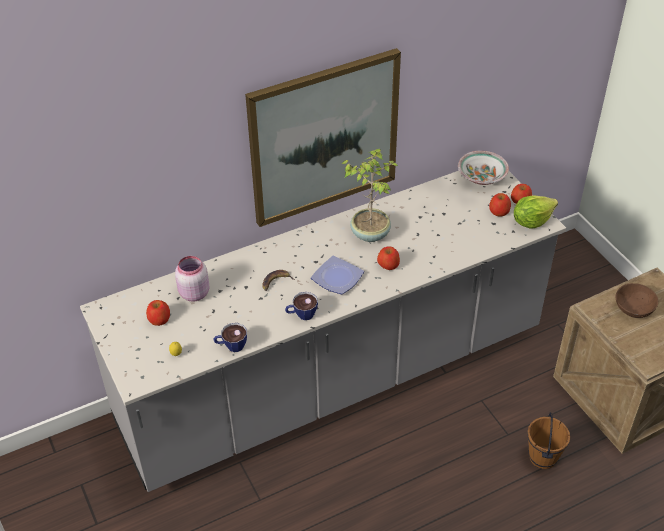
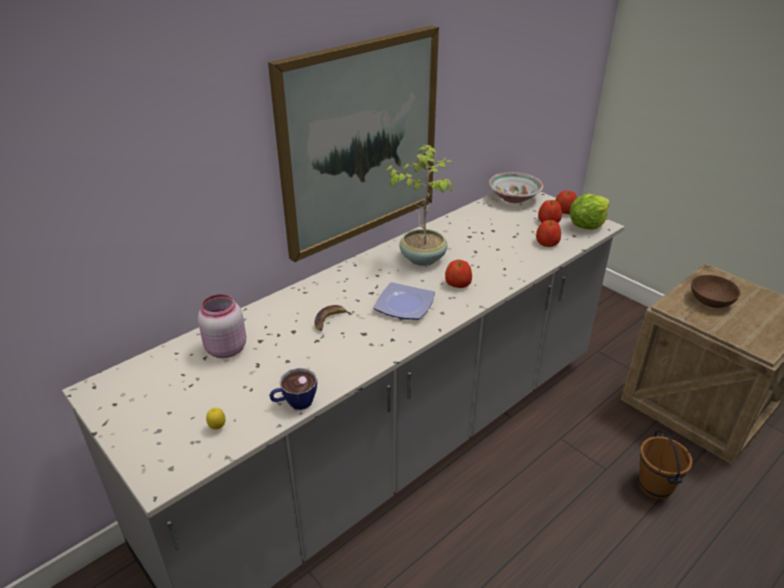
camera: 15 degrees left, 10 degrees down
apple [146,300,170,326] -> apple moved to [536,220,561,247]
cup [285,292,318,320] -> none

